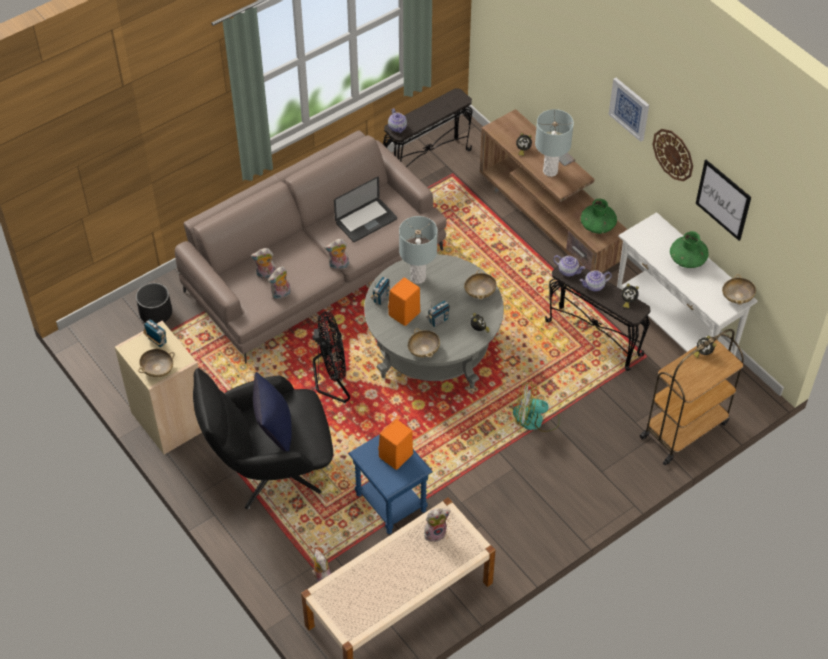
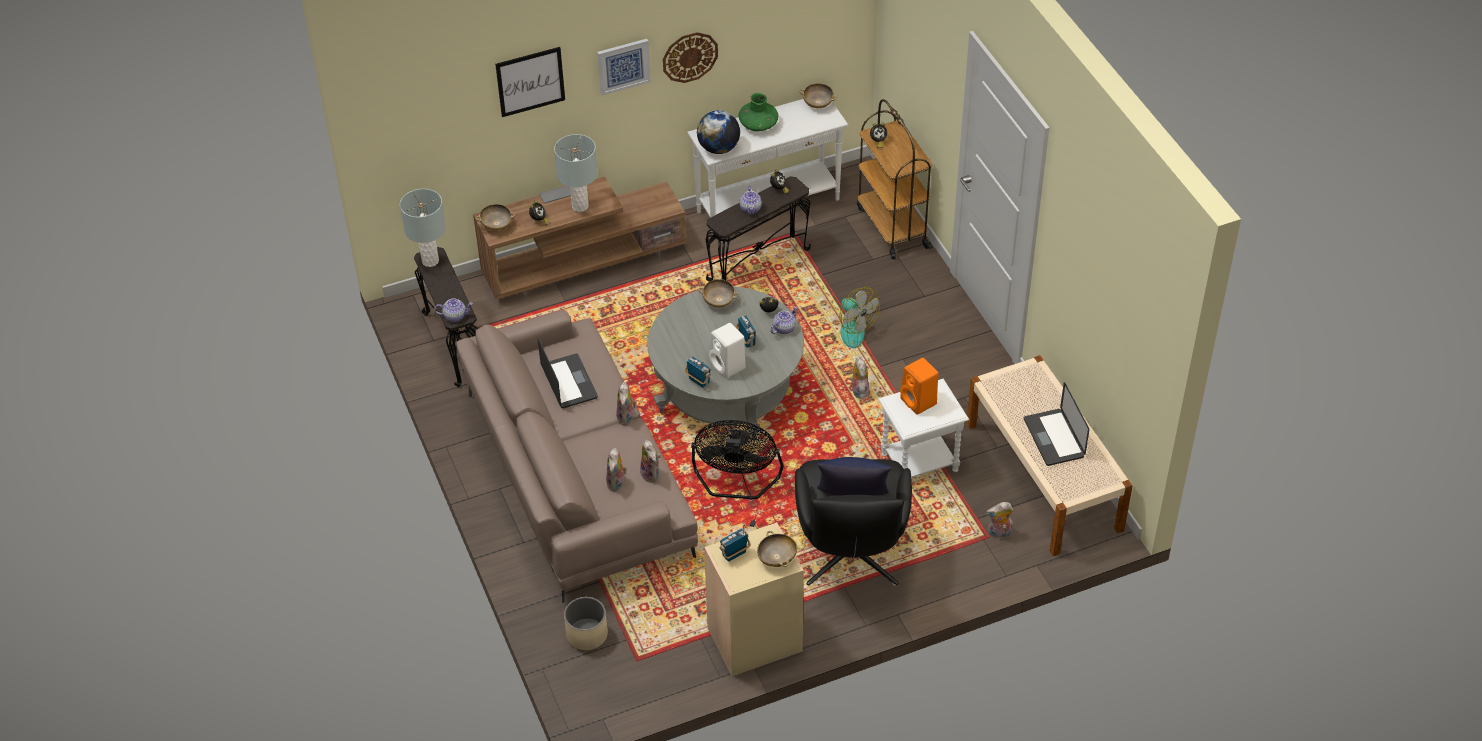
camera: 75 degrees left, 5 degrees down
black planter [136,283,172,324] -> beige planter [564,597,608,651]
blue side table [348,434,433,534] -> white side table [878,379,969,478]
orange speaker [388,278,420,326] -> white speaker [709,323,746,379]
grey table lamp [399,216,438,284] -> grey table lamp moved to [400,189,446,267]
beige bowl [408,328,440,358] -> beige bowl moved to [475,204,516,231]
plush toy [424,508,450,542] -> plush toy moved to [850,357,869,400]
fan [513,381,560,432] -> fan turned 60 degrees counterclockwise [832,287,880,348]
teapot [553,255,585,276] -> teapot moved to [771,307,798,334]
green vase [581,199,617,234] -> none
picture [696,160,751,241] -> picture moved to [495,47,565,117]
none -> globe [697,110,740,154]
none -> laptop [1024,382,1089,466]

